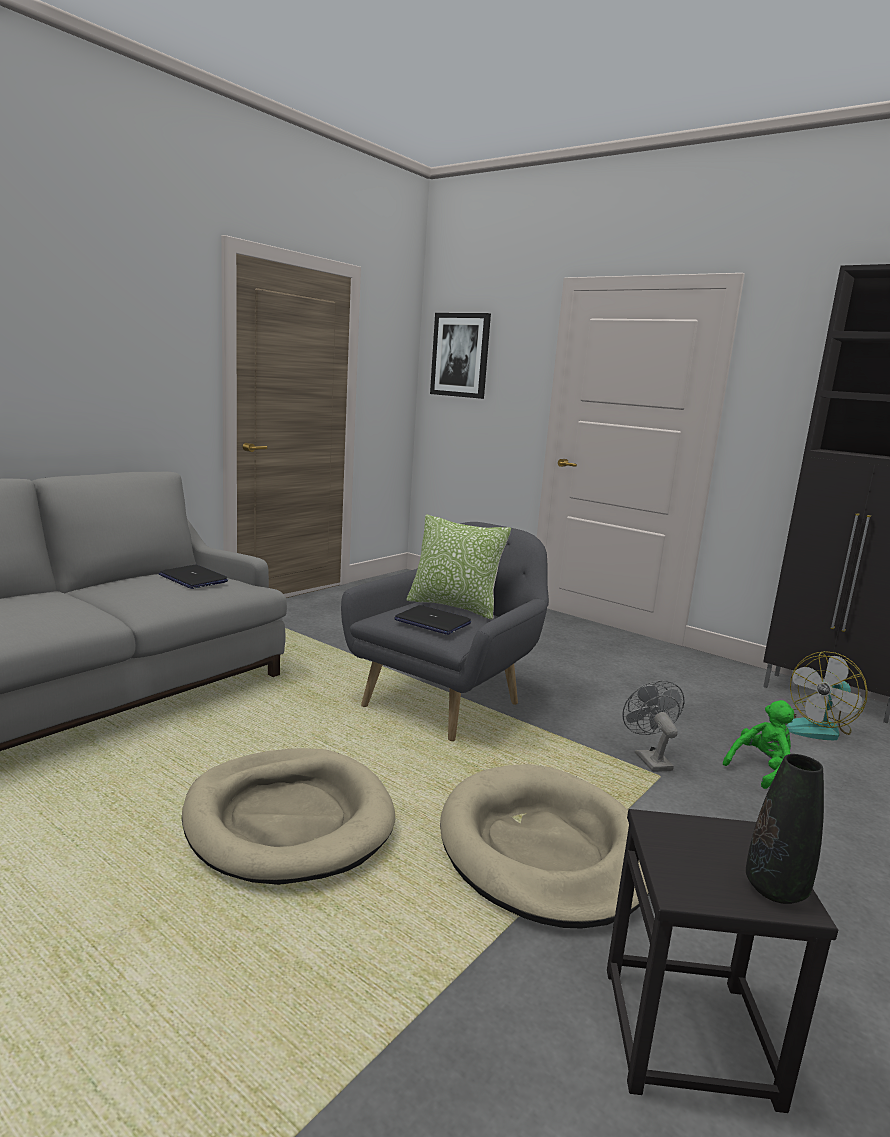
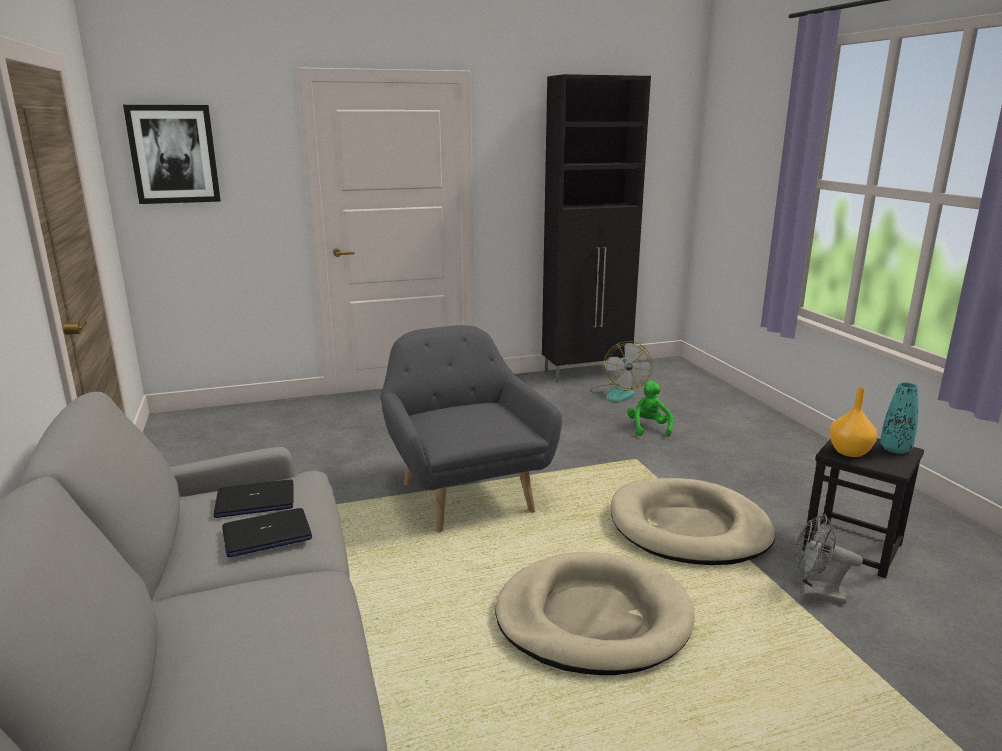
camera: 55 degrees left, 5 degrees up
laptop [394,605,471,635] -> laptop moved to [222,508,312,557]
pillow [406,514,511,620] -> none
grey fan [622,680,685,772] -> grey fan moved to [795,514,863,604]
black vase [746,754,824,904] -> turquoise vase [880,382,918,454]
none -> orange vase [830,387,877,457]

